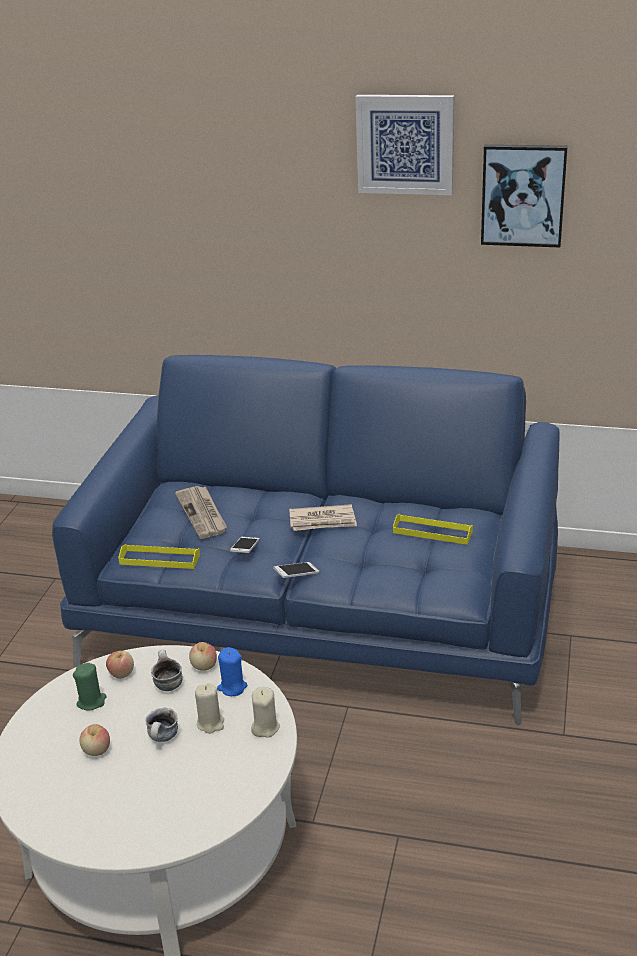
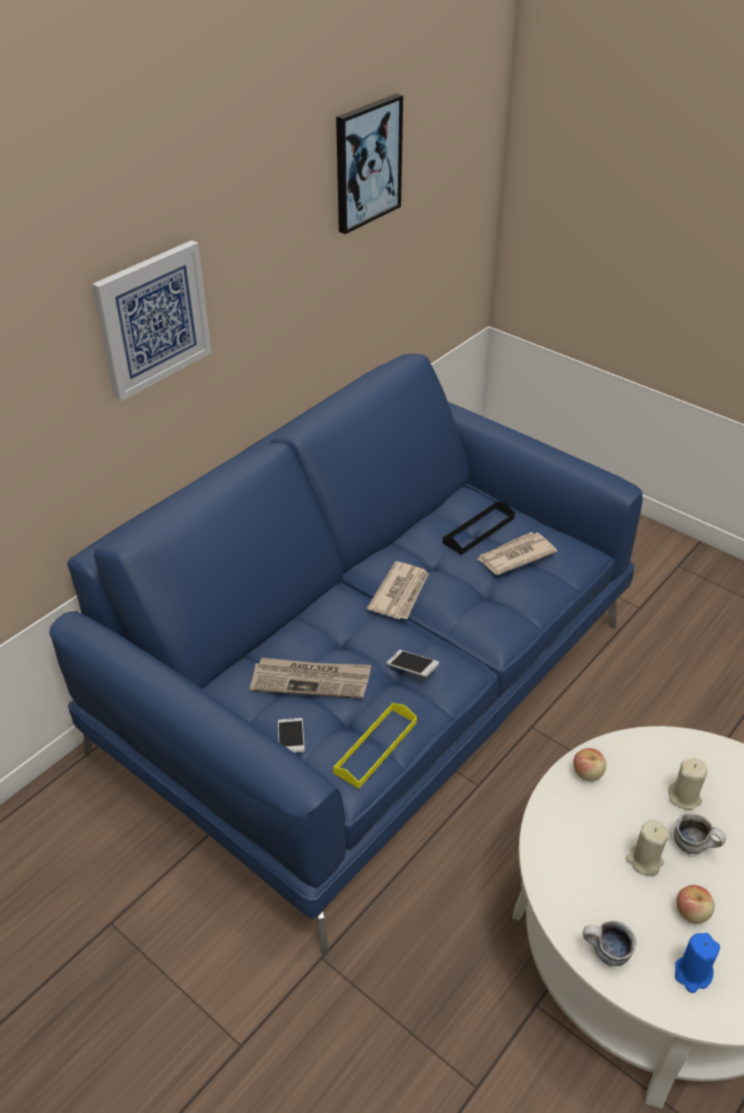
camera: 65 degrees left, 10 degrees up
green candle [73,663,107,711] -> none
apple [106,651,134,679] -> none
mug [151,650,183,691] -> mug moved to [583,921,637,966]
blue candle [217,647,248,696] -> blue candle moved to [675,933,720,993]
beige candle [251,687,280,738] -> beige candle moved to [626,820,670,876]
phone [273,562,319,578] -> phone moved to [278,718,305,753]
picture [356,95,454,195] -> picture moved to [92,240,211,401]
yellow tray [393,514,473,545] -> black tray [443,501,515,555]
none -> newspaper [477,532,557,575]

